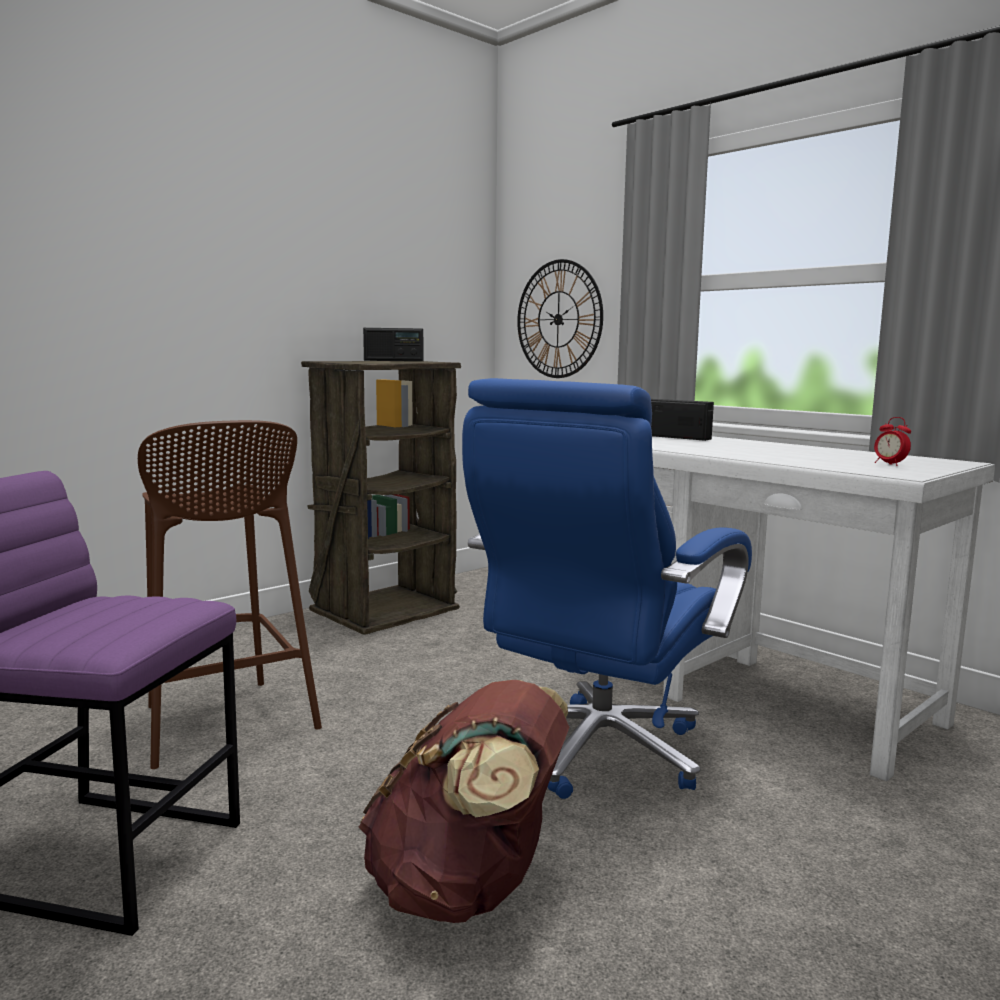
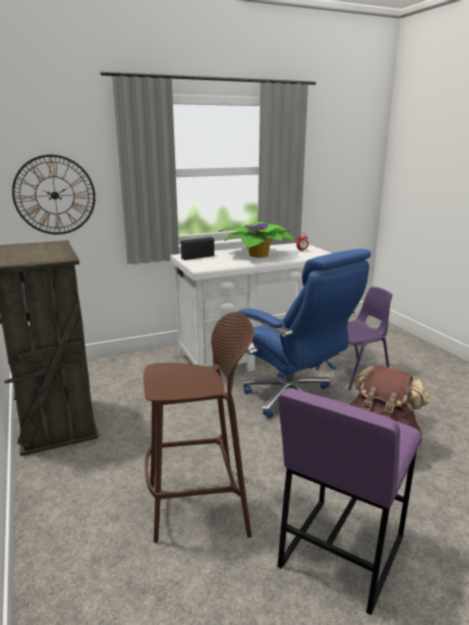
camera: 70 degrees left, 10 degrees up
radio [363,328,424,361] -> none
none -> potted plant [219,222,294,257]
none -> purple chair [316,287,392,390]

